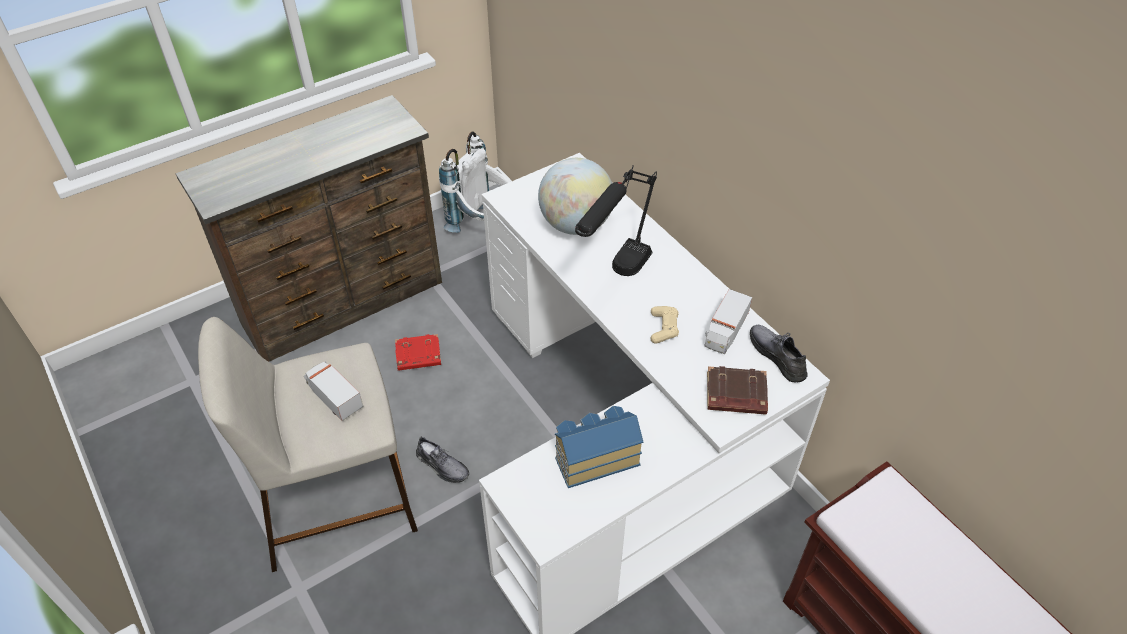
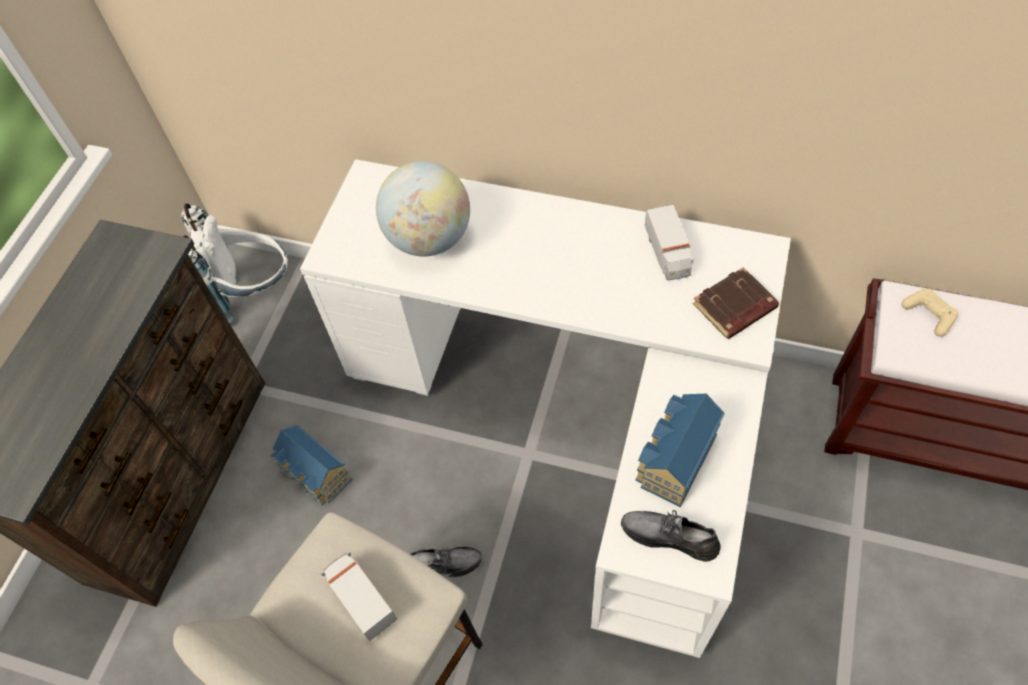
camera: 35 degrees left, 10 degrees up
toy truck [304,362,363,421] -> toy truck turned 45 degrees clockwise [321,553,397,641]
red book [395,334,441,371] -> toy house [270,425,352,506]
black table lamp [575,165,657,276] -> none
beige game controller [650,306,679,344] -> beige game controller moved to [902,288,958,337]
grey shoe [750,325,808,383] -> grey shoe moved to [621,510,721,562]

